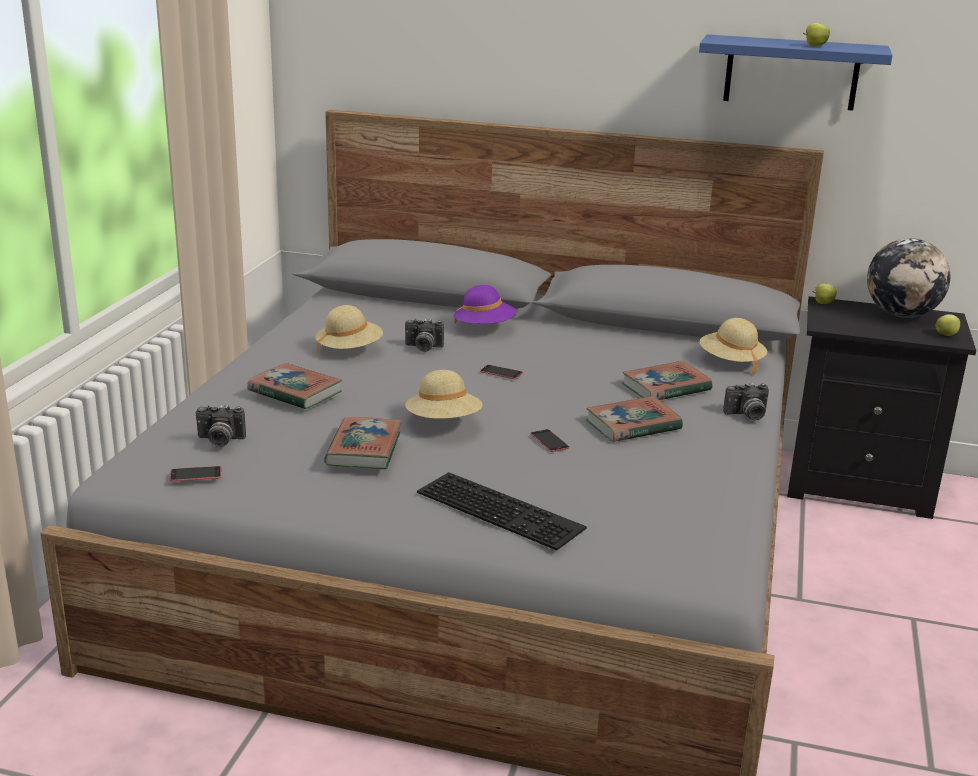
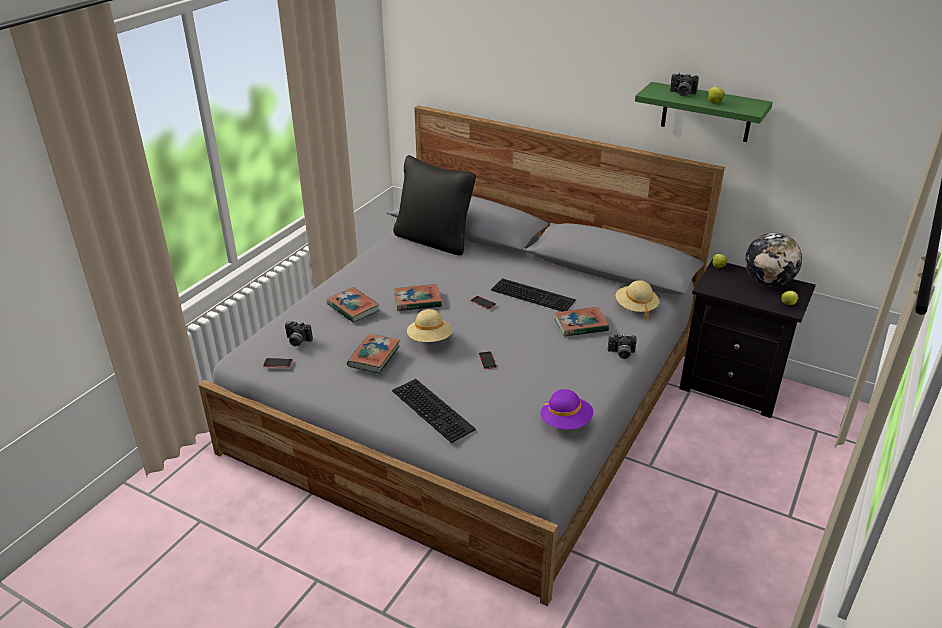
camera: 15 degrees right, 10 degrees up
beige hat [315,305,383,356] -> none
camera [405,318,444,352] -> camera moved to [670,73,699,96]
purple hat [454,285,516,324] -> purple hat moved to [541,389,593,429]
book [586,396,683,442] -> book moved to [394,284,442,311]
blue shelf [699,35,893,111] -> green shelf [635,82,773,142]
none -> black pillow [393,155,476,255]
none -> keyboard [491,278,576,311]

